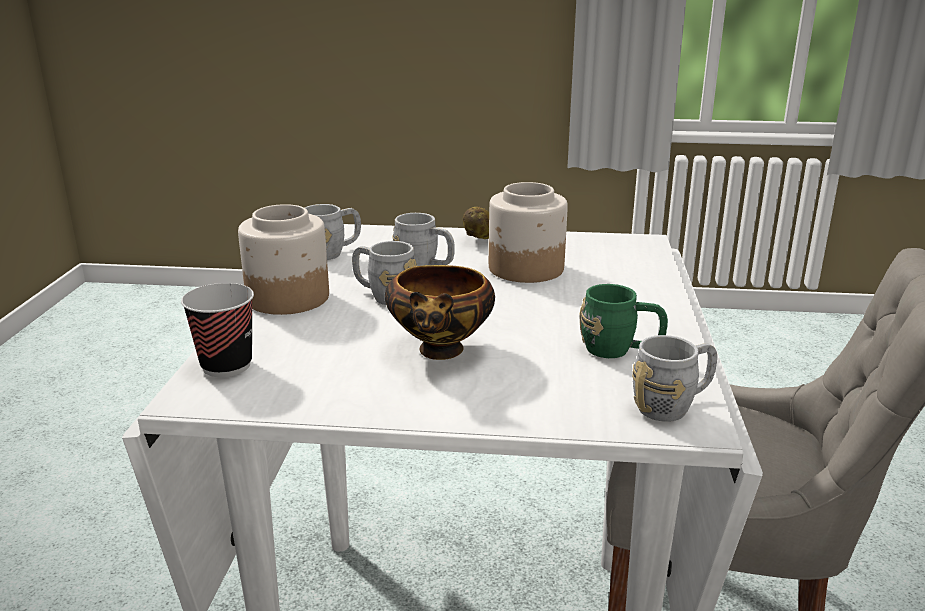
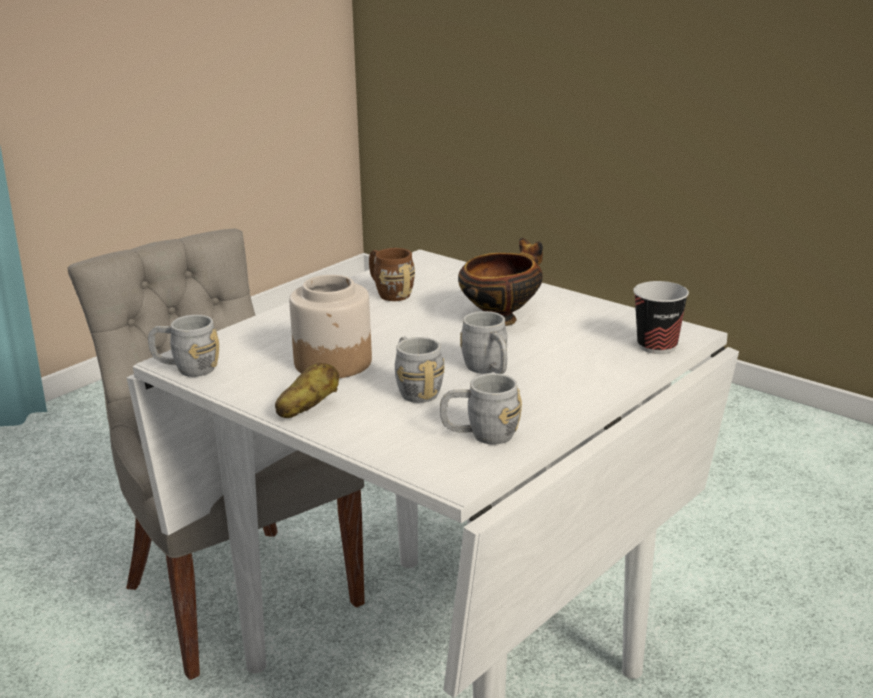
camera: 145 degrees left, 0 degrees up
jar [238,204,329,315] -> none
green mug [580,284,668,358] -> brown mug [369,248,415,301]
grey mug [632,335,717,422] -> grey mug moved to [148,315,219,377]

